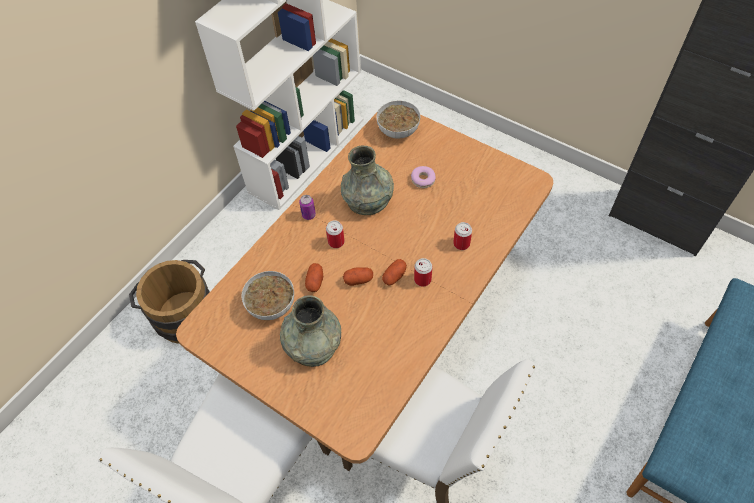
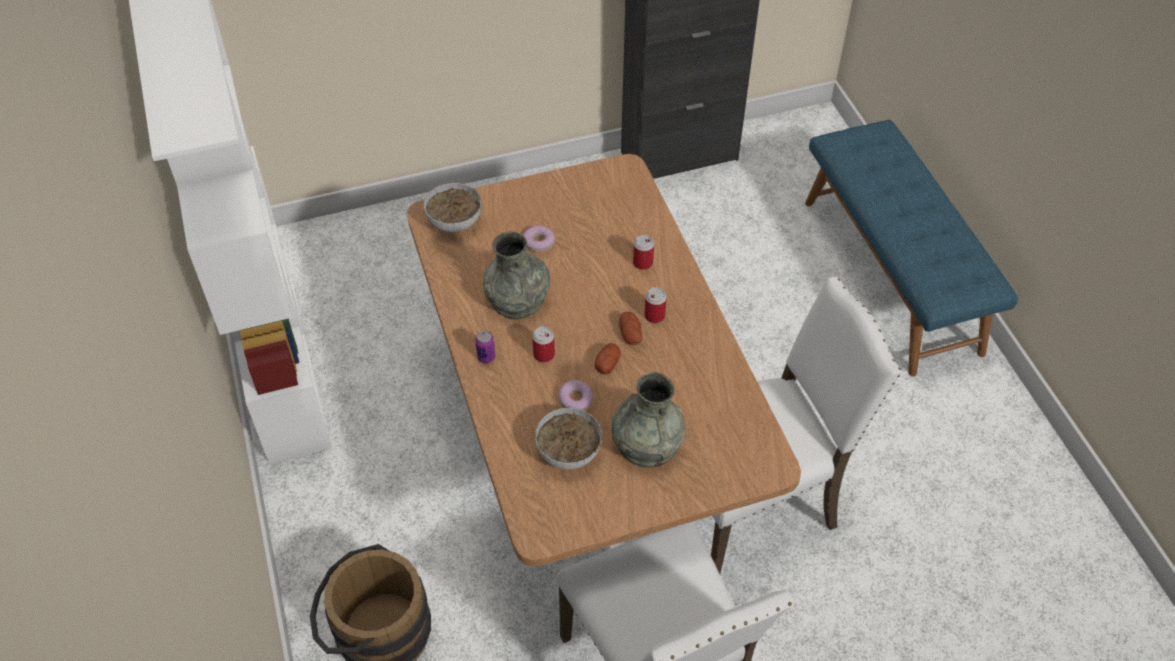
camera: 55 degrees left, 5 degrees down
potato [305,263,323,292] -> donut [559,380,593,411]

